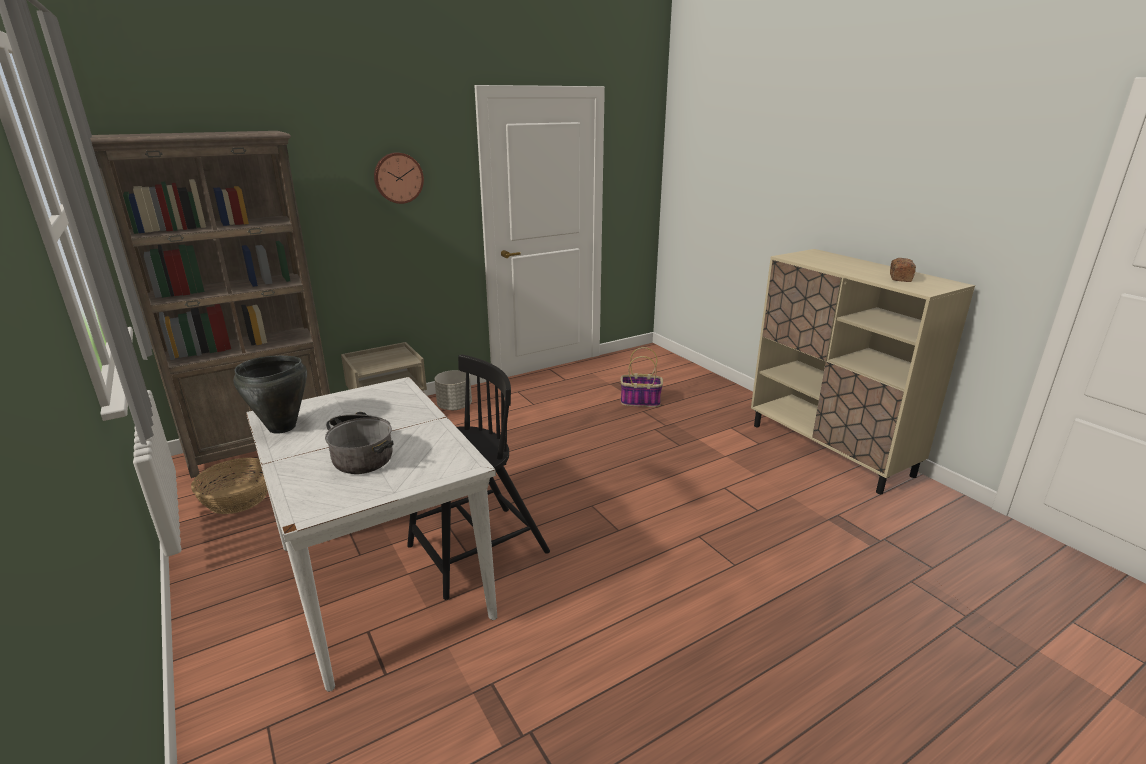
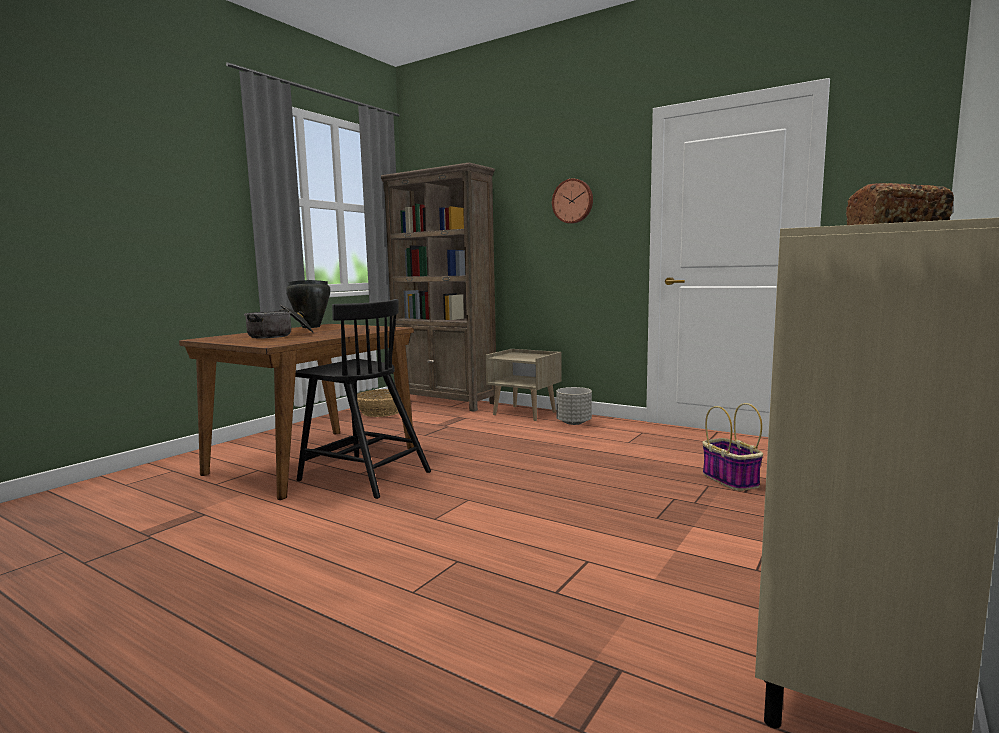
camera: 65 degrees right, 15 degrees down
white dining table [246,377,497,692] -> brown dining table [179,324,414,500]

